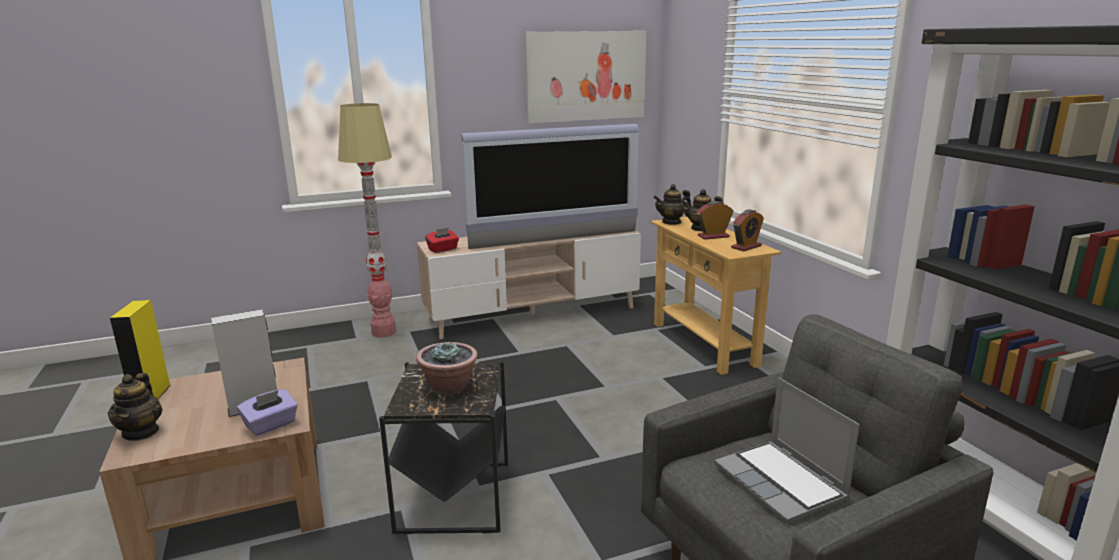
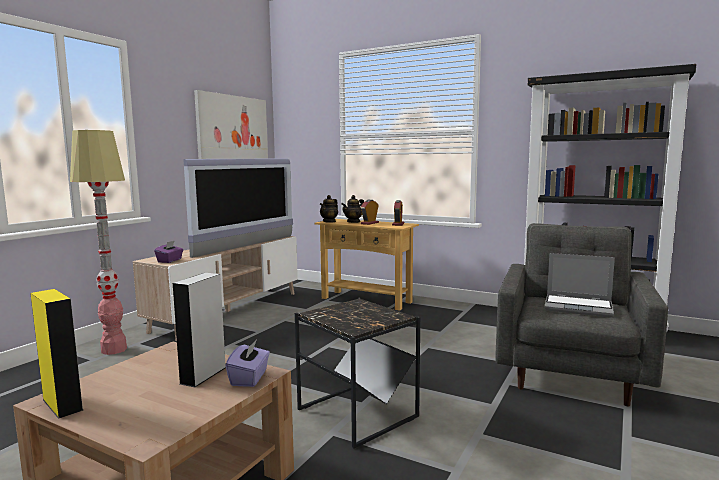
camera: 40 degrees left, 10 degrees down
teapot [108,373,162,441] -> none
potted plant [416,341,478,396] -> none
red tissue box [425,228,459,253] -> purple tissue box [154,240,183,263]

